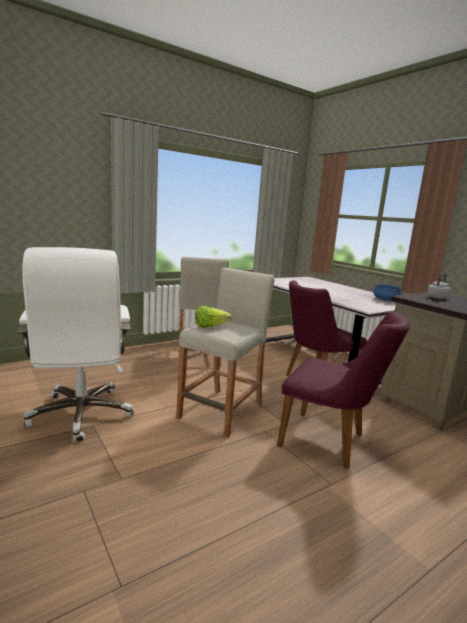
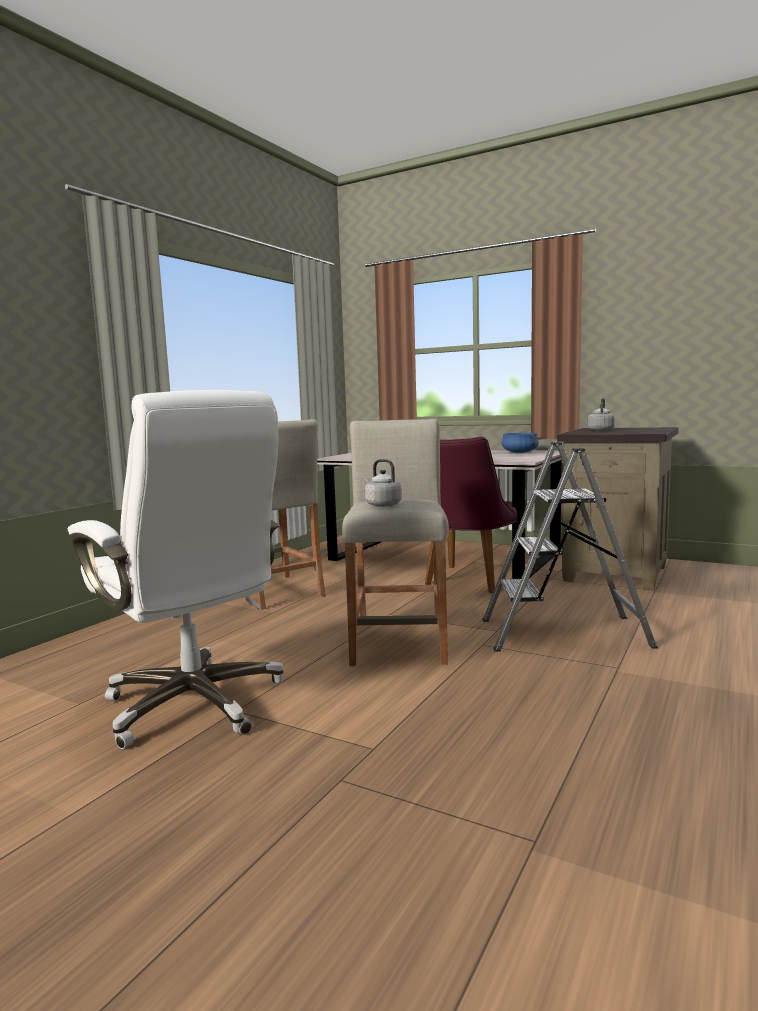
camera: 25 degrees left, 5 degrees down
lettuce [195,306,231,328] -> grey kettle [364,459,402,507]
purple chair [277,312,410,468] -> grey step ladder [482,442,658,652]

